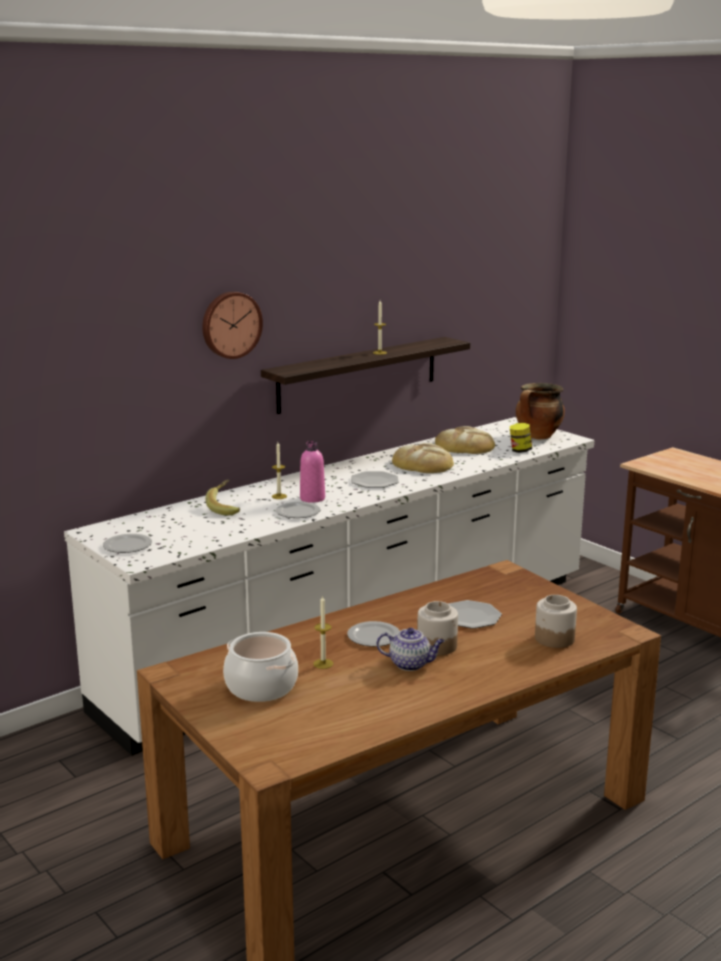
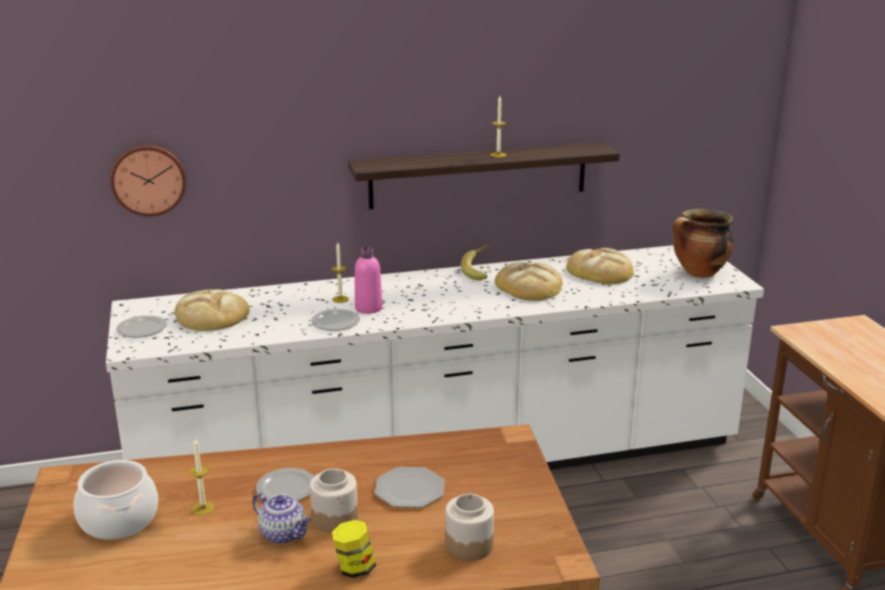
camera: 25 degrees right, 5 degrees up
wall clock [202,292,263,359] -> wall clock moved to [111,145,186,217]
banana [206,479,240,515] -> banana moved to [461,244,490,280]
plate [351,471,399,488] -> none
jar [510,423,532,453] -> jar moved to [332,520,376,578]
none -> bread [175,289,250,331]

